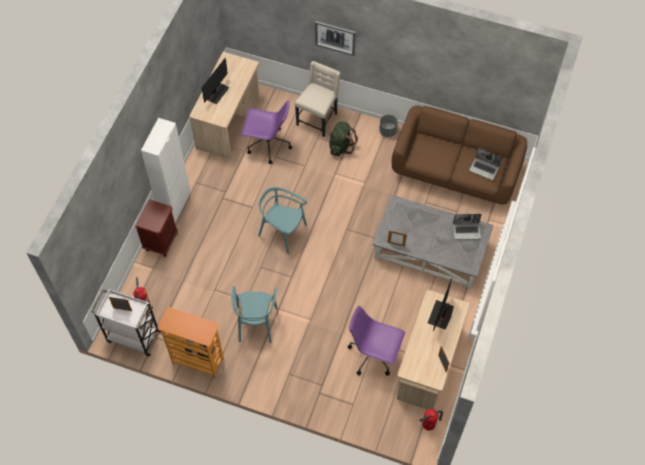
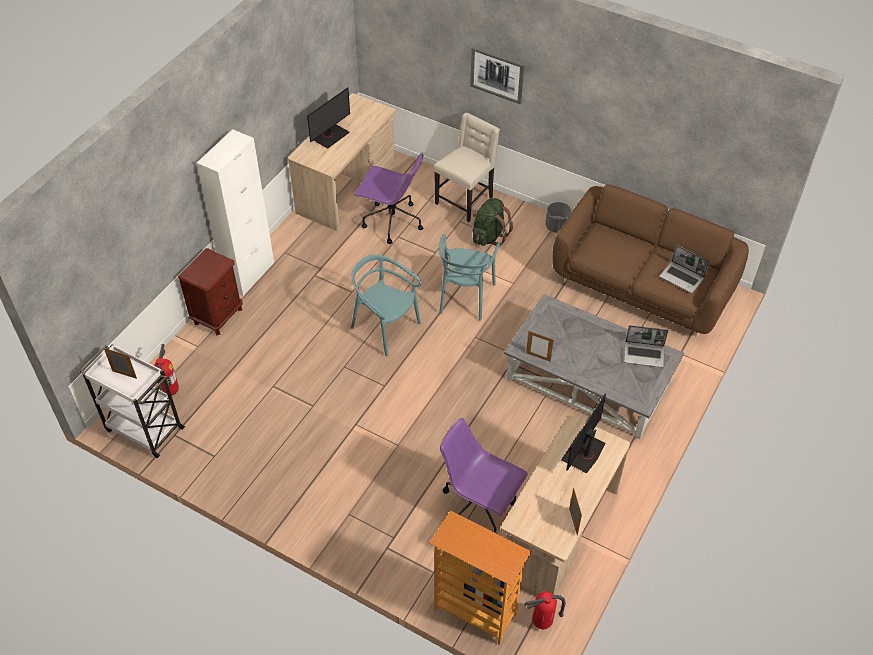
camera: 10 degrees right, 10 degrees down
bookcase [157,307,224,379] -> bookcase moved to [430,511,532,645]
turquoise chair [231,286,278,343] -> turquoise chair moved to [439,234,500,321]

